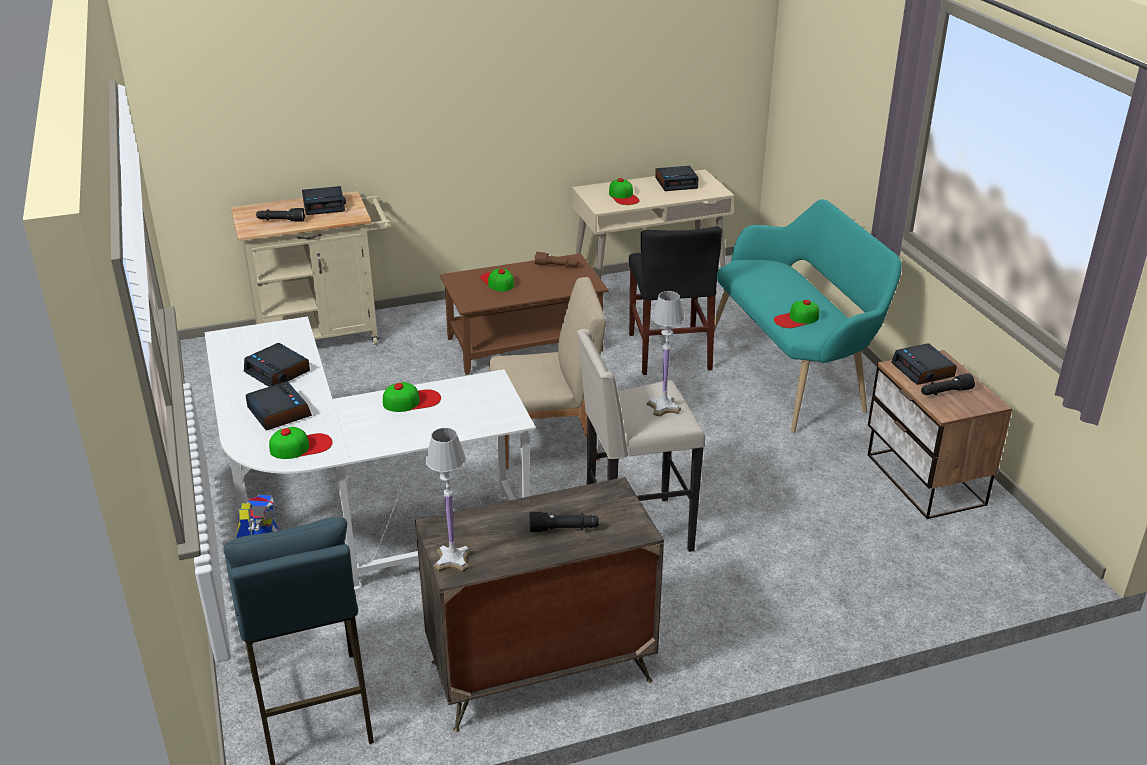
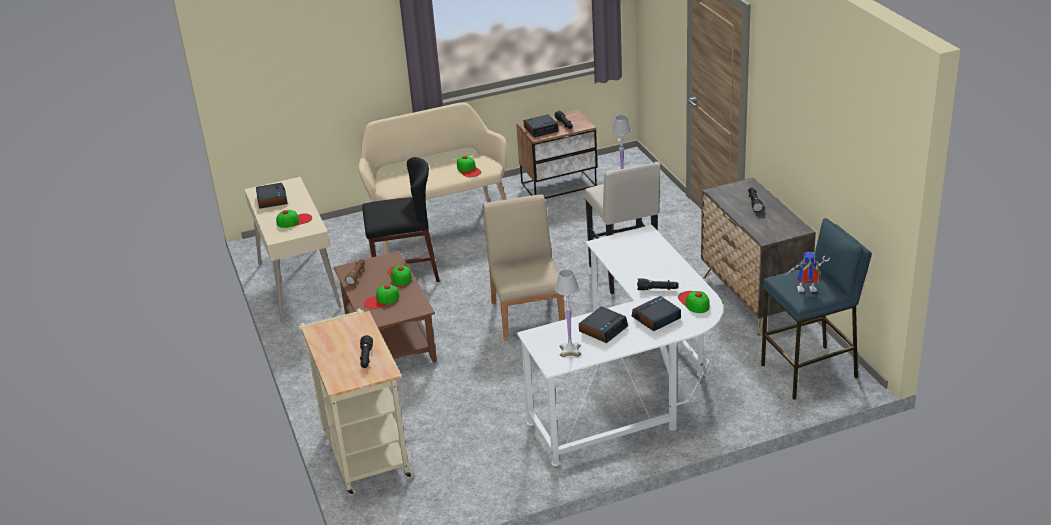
camera: 90 degrees left, 0 degrees up
alarm clock [302,186,346,215] -> none
cap [383,382,441,412] -> cap moved to [387,265,412,285]
white table lamp [425,428,472,572] -> white table lamp moved to [555,269,581,358]
turquoise bench [714,199,902,433] -> beige bench [358,102,507,254]
none -> black flashlight [637,278,678,290]

